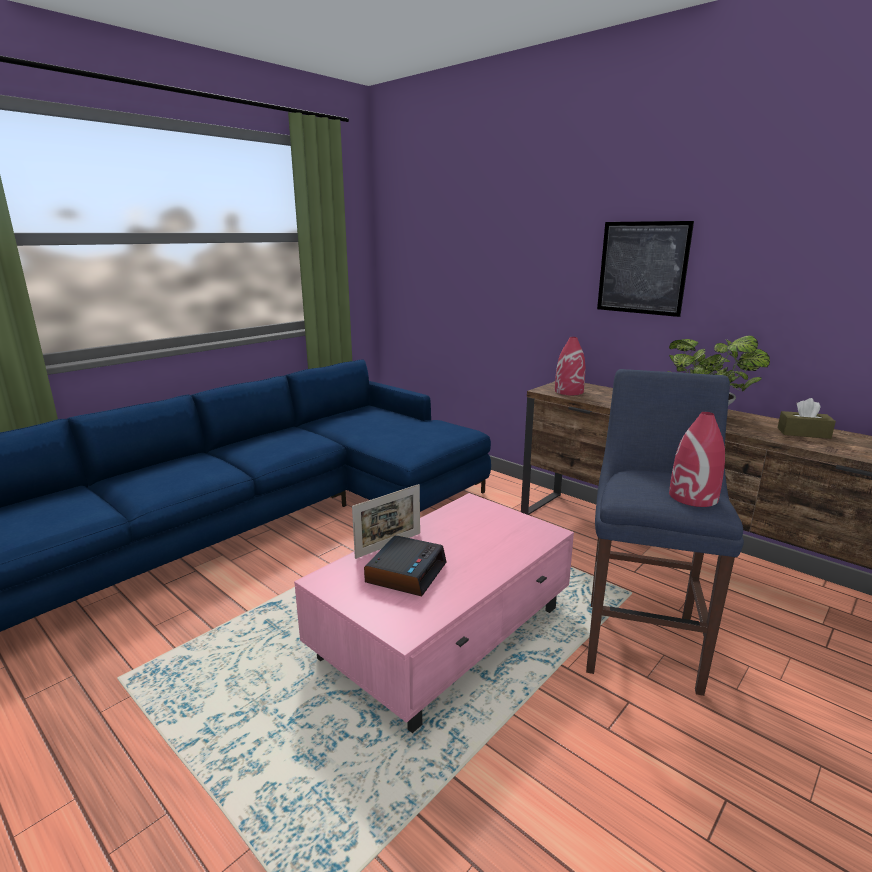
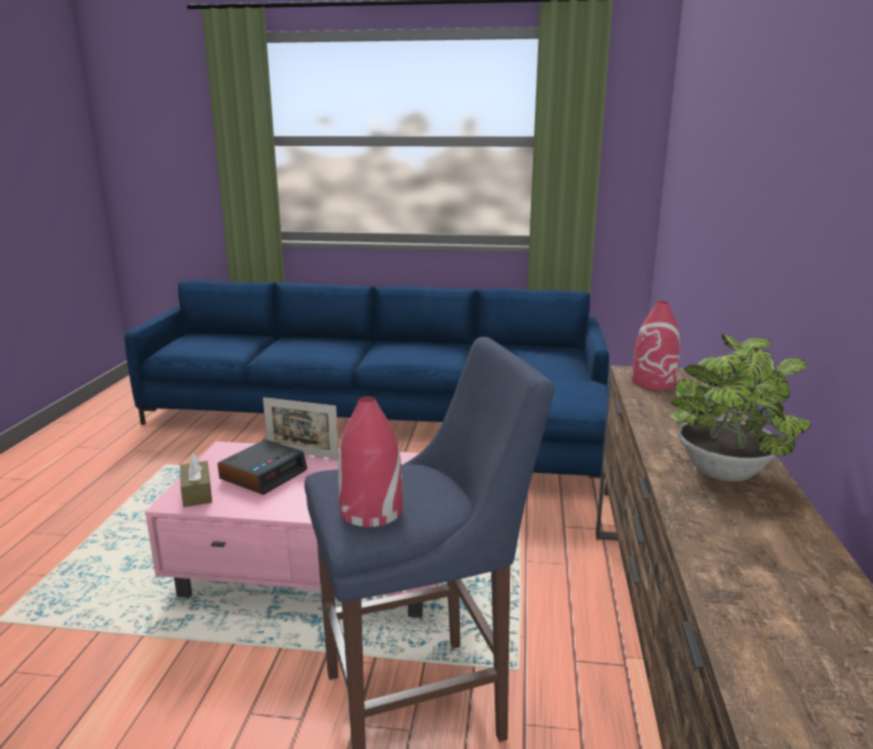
camera: 55 degrees right, 0 degrees up
alarm clock [364,535,446,597] -> alarm clock turned 45 degrees counterclockwise [218,440,307,495]
picture [597,221,694,317] -> none
brown tissue box [778,398,836,439] -> brown tissue box moved to [180,453,212,507]

